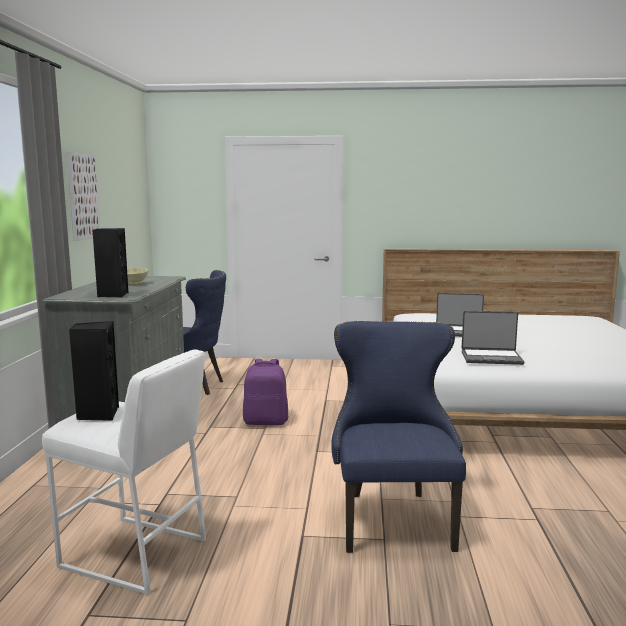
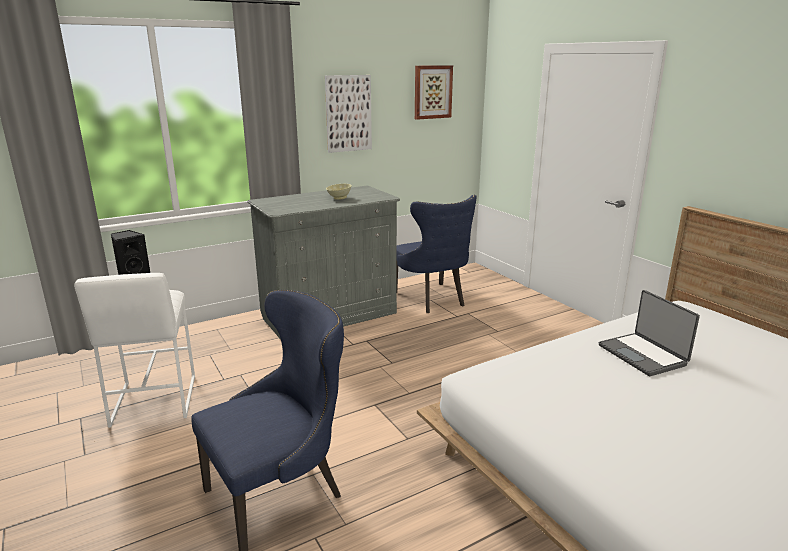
camera: 55 degrees right, 10 degrees up
black speaker [92,228,128,297] -> none
purple backpack [243,359,288,425] -> none
laptop [461,311,524,365] -> none
none -> picture [415,65,453,120]

